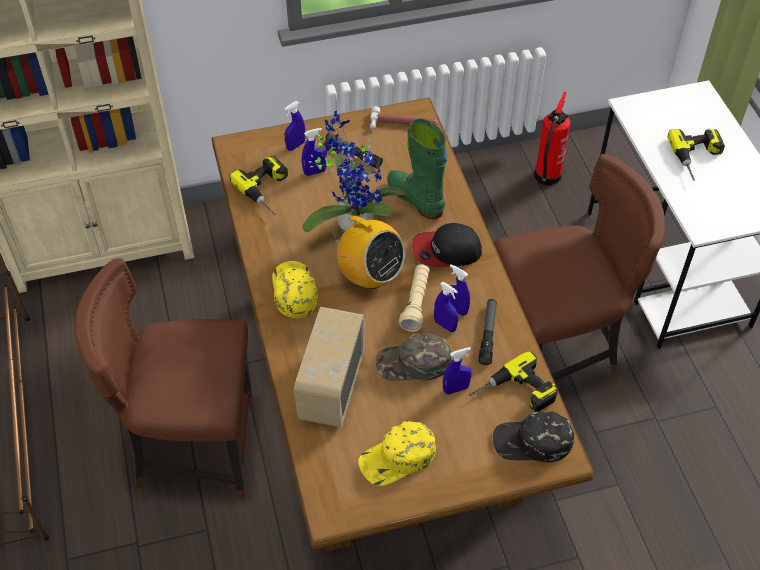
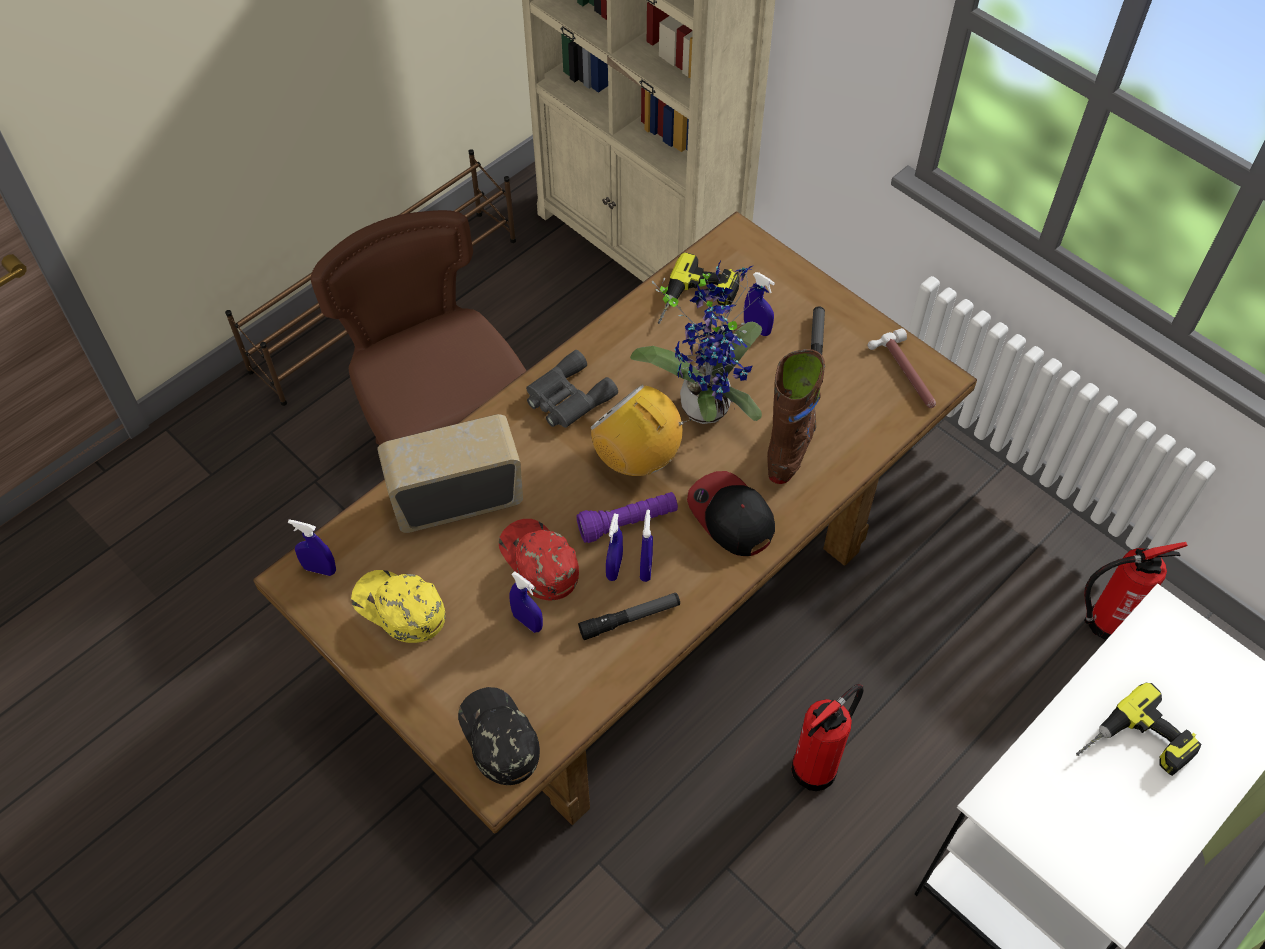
camera: 60 degrees right, 5 degrees up
yellow cap [272,261,318,318] -> grey binoculars [526,350,618,428]
blue spray bottle [285,101,305,151] -> blue spray bottle moved to [288,519,336,576]
radio [330,216,405,289] -> radio turned 120 degrees clockwise [590,384,692,476]
green cap [375,332,451,381] -> red cap [499,519,579,600]
green boot [387,118,448,220] -> brown boot [767,349,825,484]
beige flashlight [399,264,430,332] -> purple flashlight [576,492,678,543]
power drill [469,351,558,412] -> none
brown chair [494,154,665,381] -> fire extinguisher [791,684,864,791]

